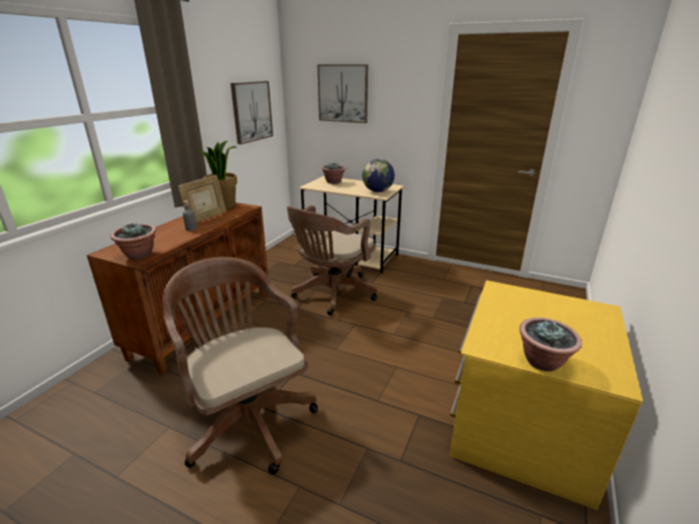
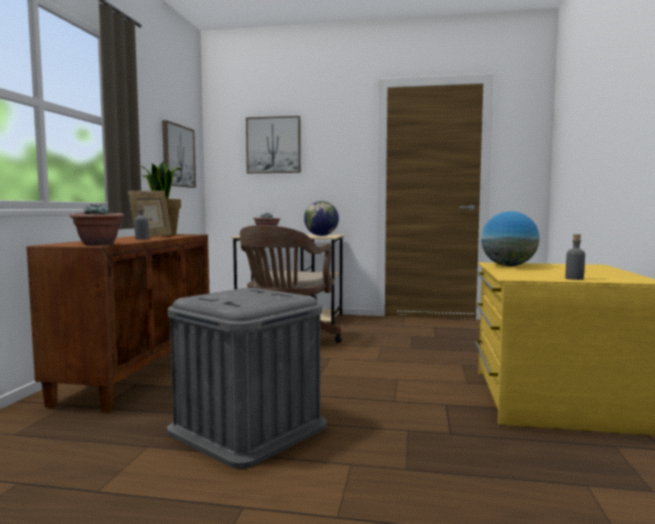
camera: 15 degrees left, 20 degrees down
brown office chair [163,257,318,475] -> grey storage box [167,288,326,469]
potted plant [519,317,582,371] -> grey bottle [565,234,585,280]
none -> globe [481,211,539,266]

